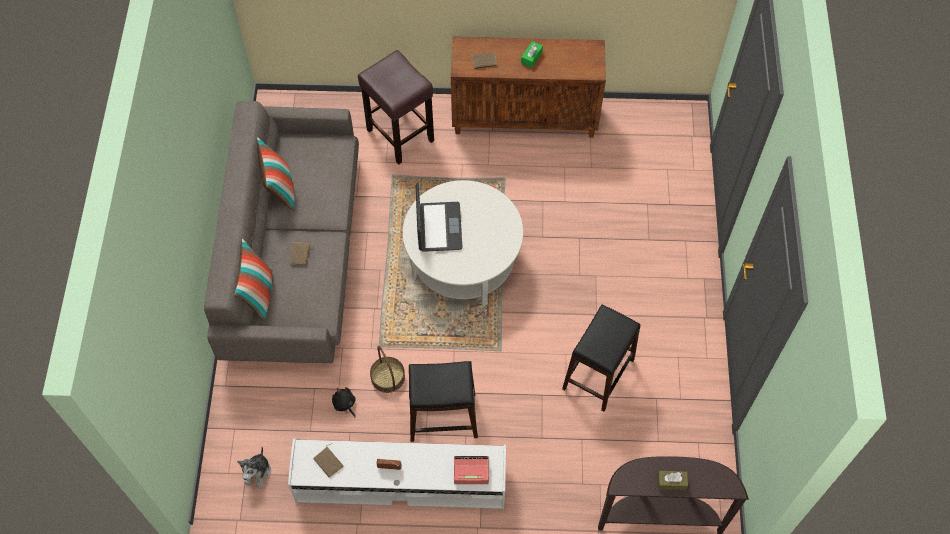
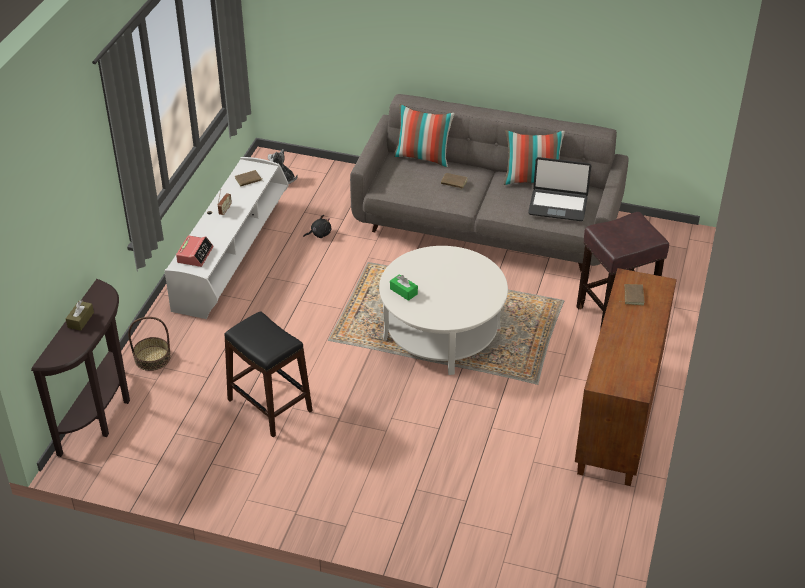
camera: 105 degrees right, 20 degrees down
basket [370,346,405,393] -> basket moved to [128,317,171,371]
black stool [409,361,478,442] -> none
laptop [416,183,462,252] -> laptop moved to [528,157,591,221]
green tissue box [521,41,543,68] -> green tissue box moved to [390,274,418,301]

